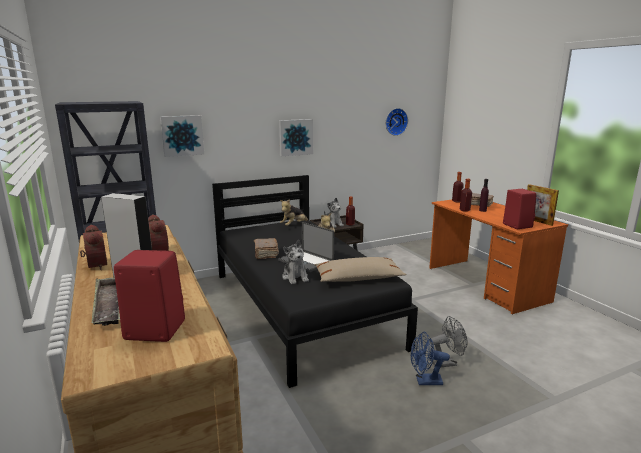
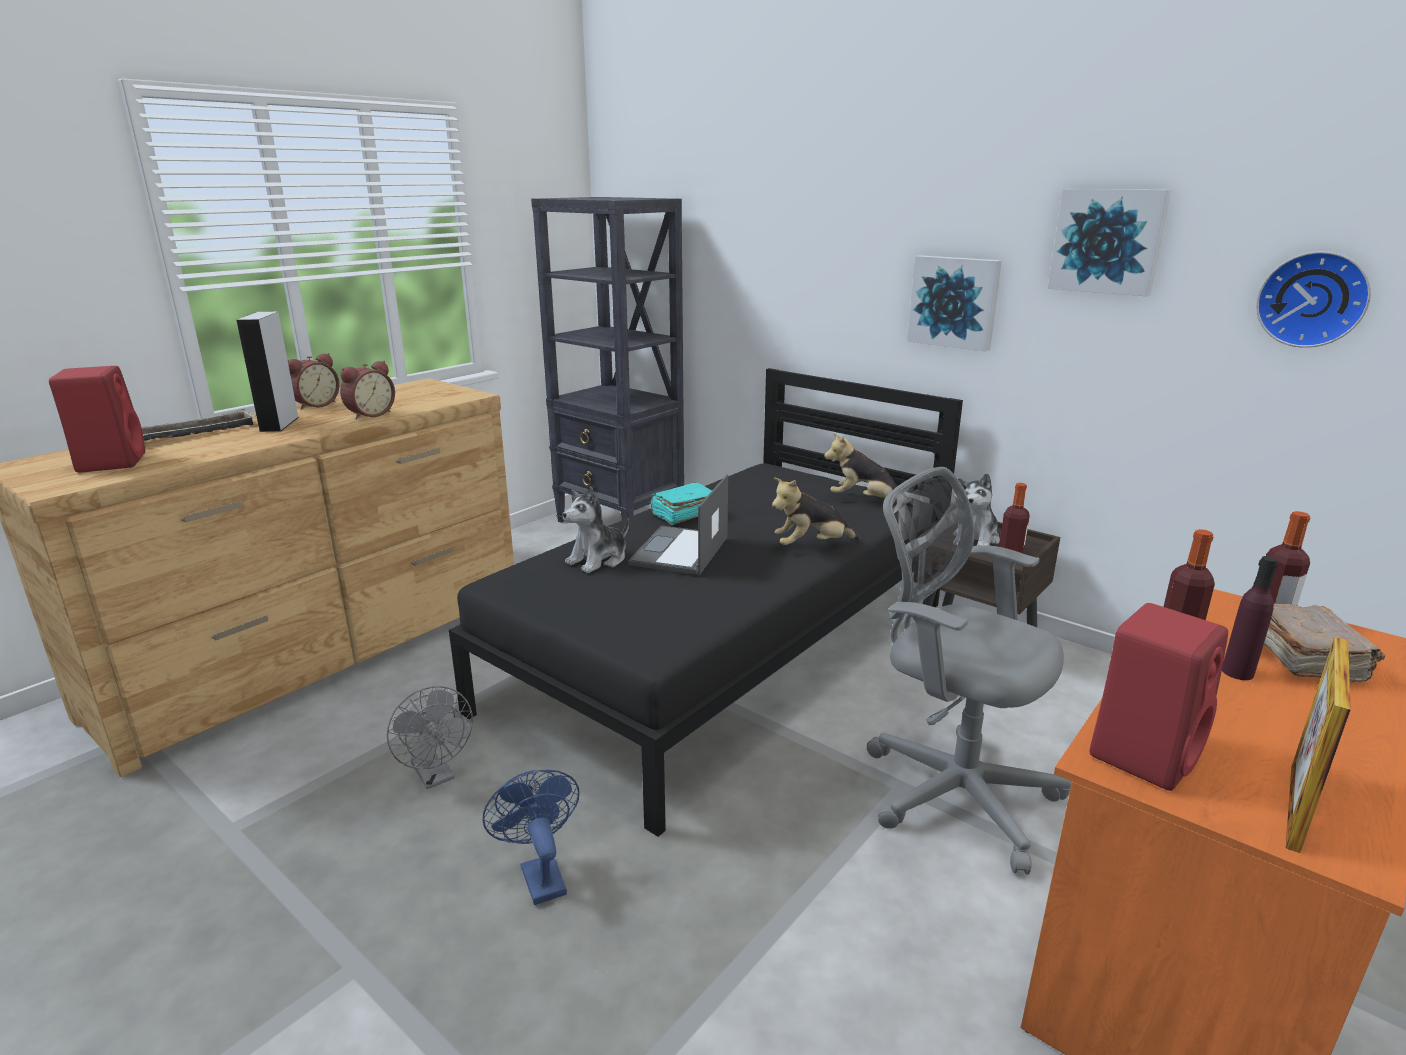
camera: 65 degrees right, 5 degrees up
picture [160,115,204,157] -> picture moved to [1047,189,1171,296]
brown book [254,238,279,259] -> turquoise book [650,483,712,525]
beige pillow [315,257,406,282] -> none
grey fan [430,316,468,368] -> grey fan moved to [387,686,473,789]
none -> grey office chair [867,467,1072,875]

